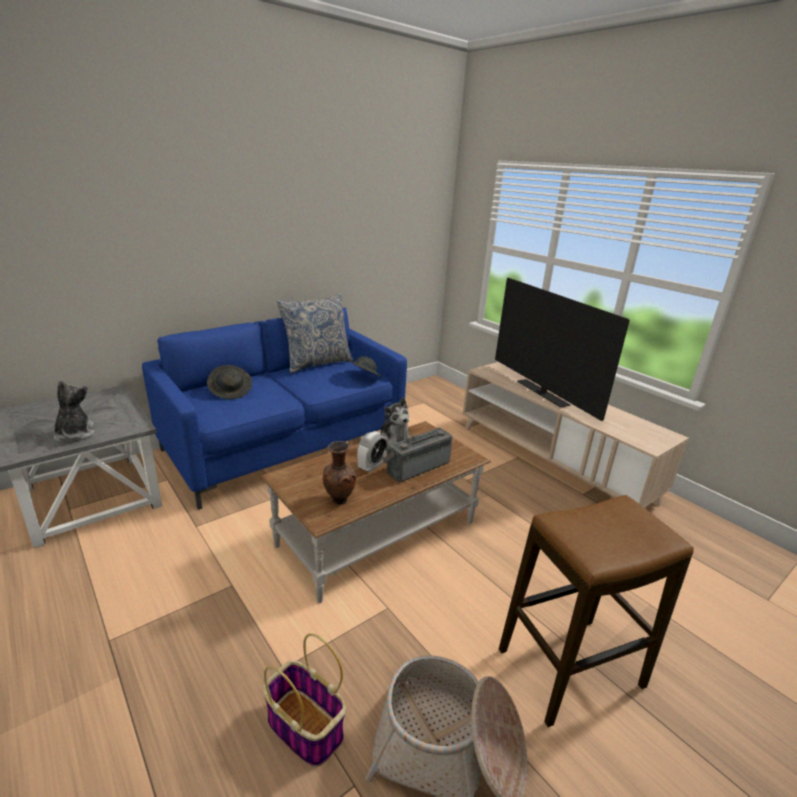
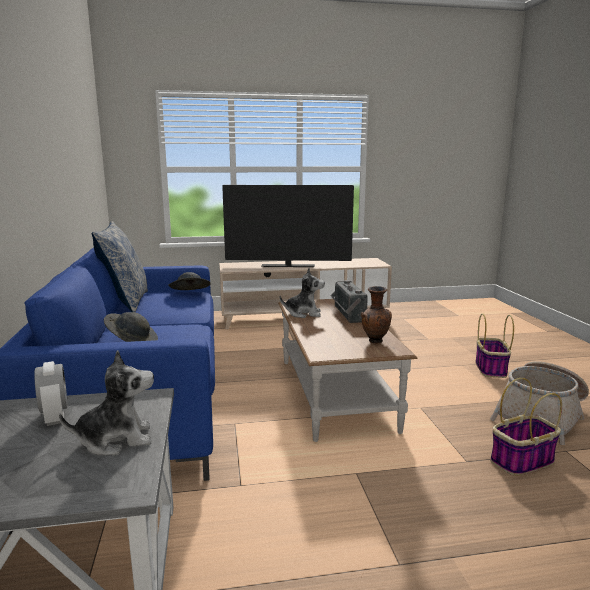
camera: 60 degrees left, 10 degrees down
plush toy [54,380,95,442] -> plush toy turned 150 degrees clockwise [59,350,154,456]
alarm clock [357,431,388,473] -> alarm clock moved to [34,361,68,426]
stool [499,495,694,727] -> basket [476,314,514,378]

